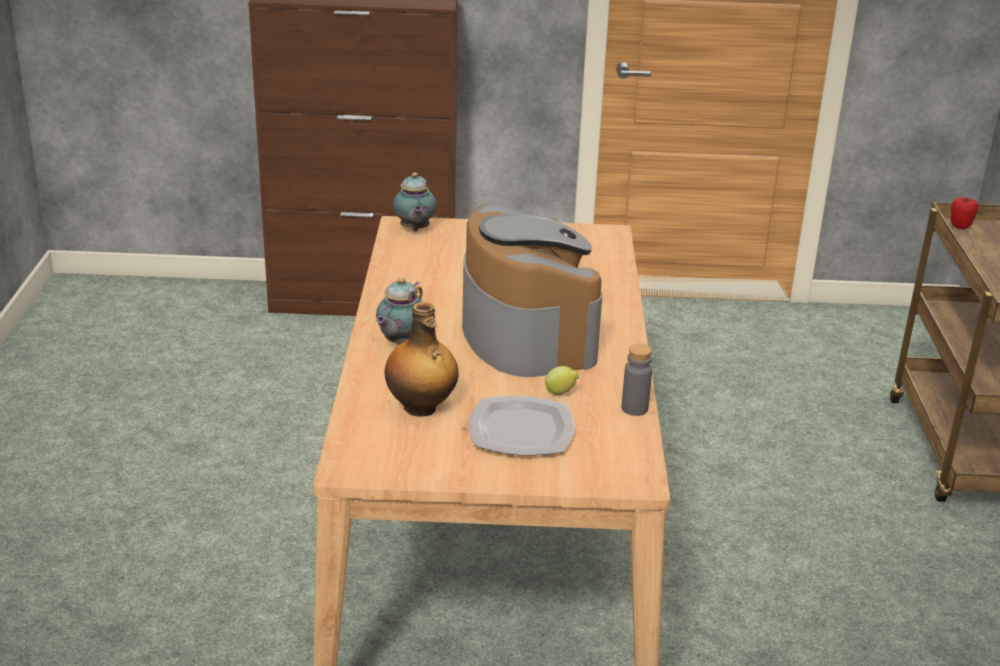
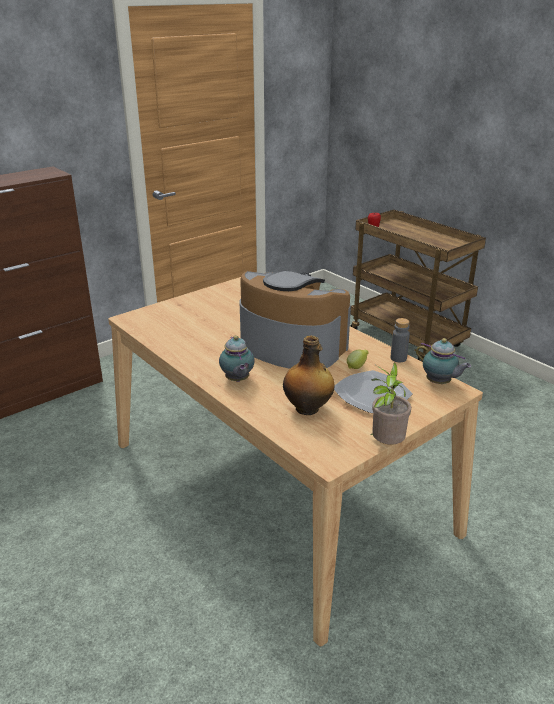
camera: 40 degrees left, 0 degrees up
teapot [393,172,437,231] -> teapot moved to [416,338,471,384]
none -> potted plant [370,363,411,445]

